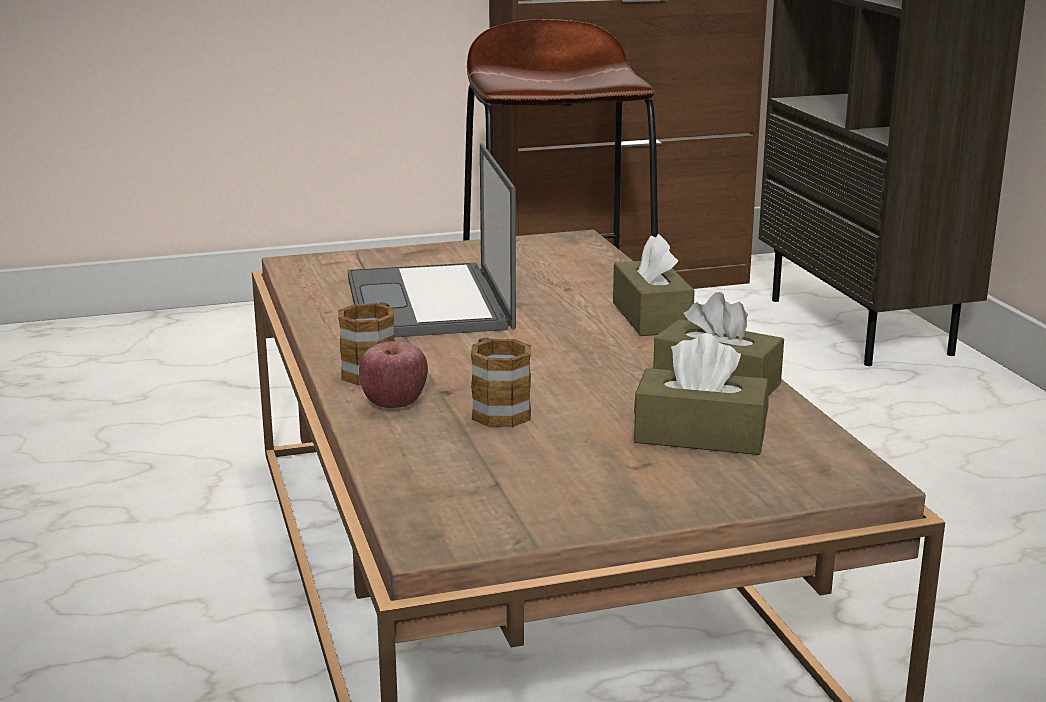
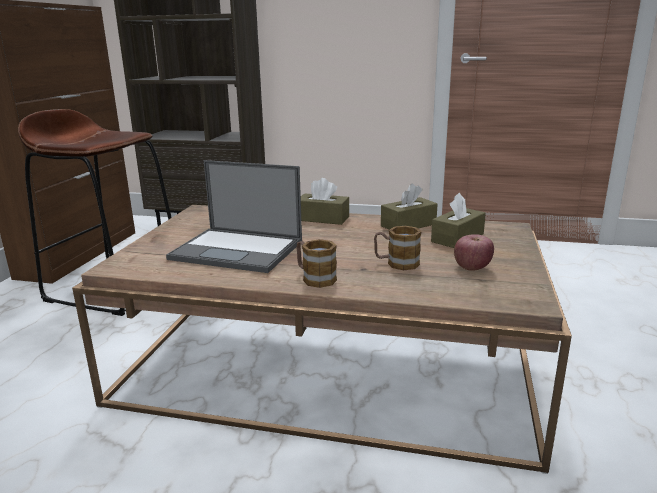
camera: 60 degrees left, 0 degrees up
apple [359,341,428,408] -> apple moved to [454,234,494,271]

